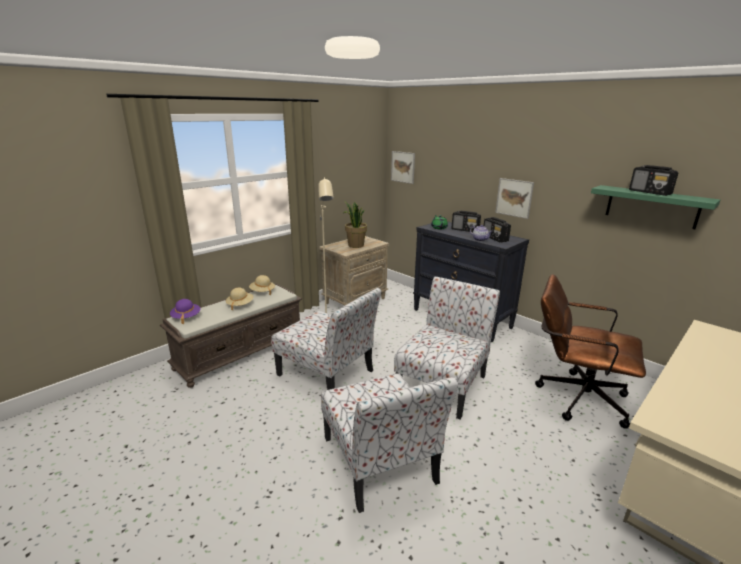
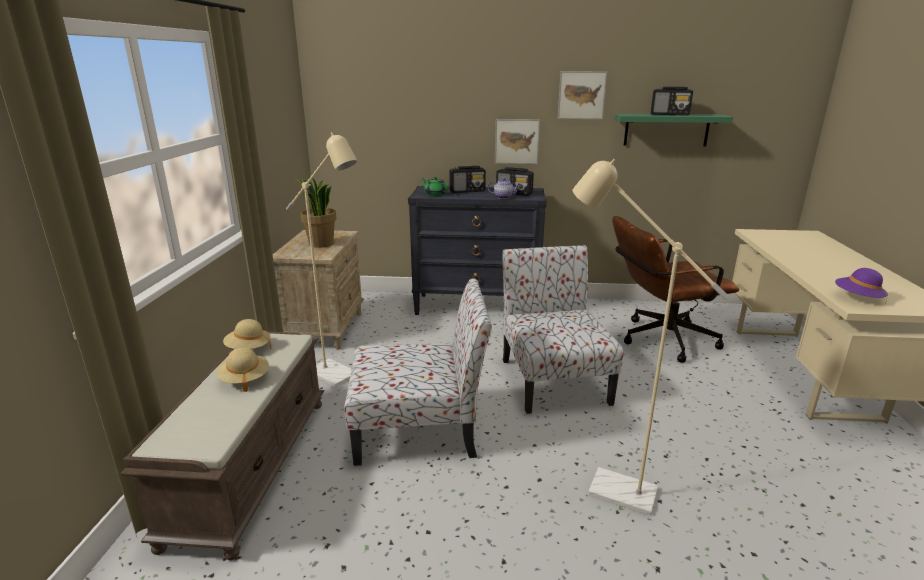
camera: 40 degrees left, 0 degrees up
purple hat [170,299,200,324] -> purple hat moved to [835,268,888,304]
chair [321,373,458,513] -> beige floor lamp [573,159,729,516]
picture [391,151,415,184] -> picture moved to [558,71,607,119]

